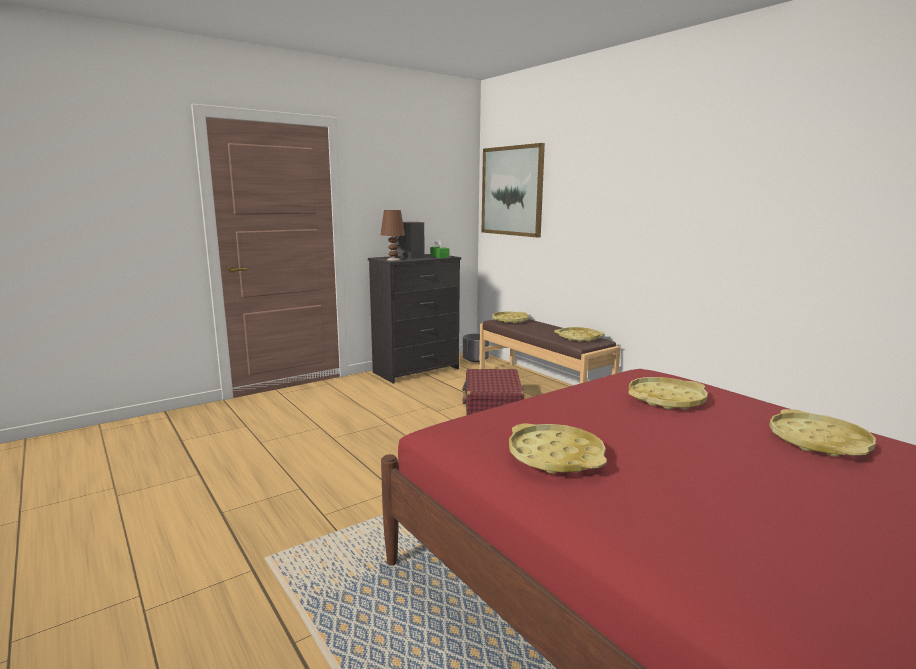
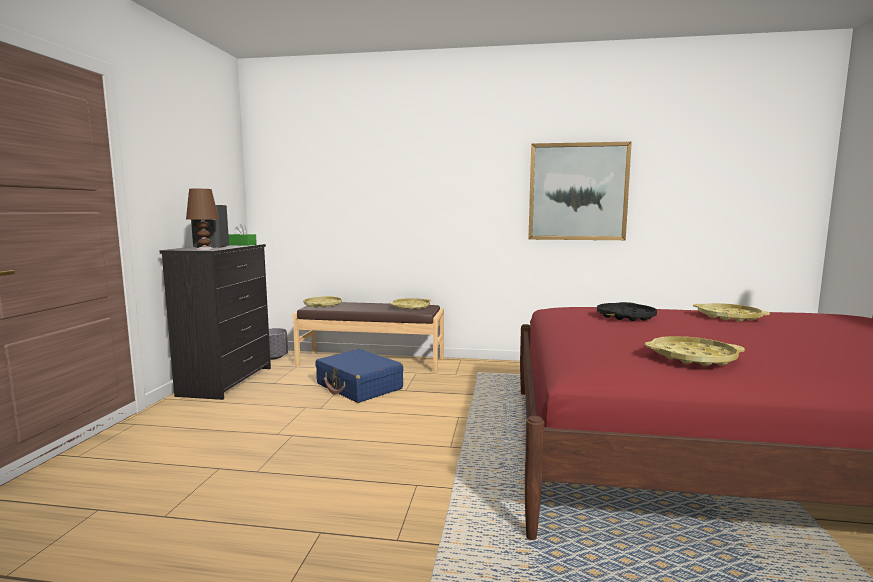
camera: 45 degrees left, 5 degrees down
red suitcase [462,369,524,415] -> blue suitcase [315,349,403,403]
picture [482,143,545,238] -> picture moved to [528,142,632,240]
yellow tray [628,377,708,410] -> black tray [597,302,657,321]

